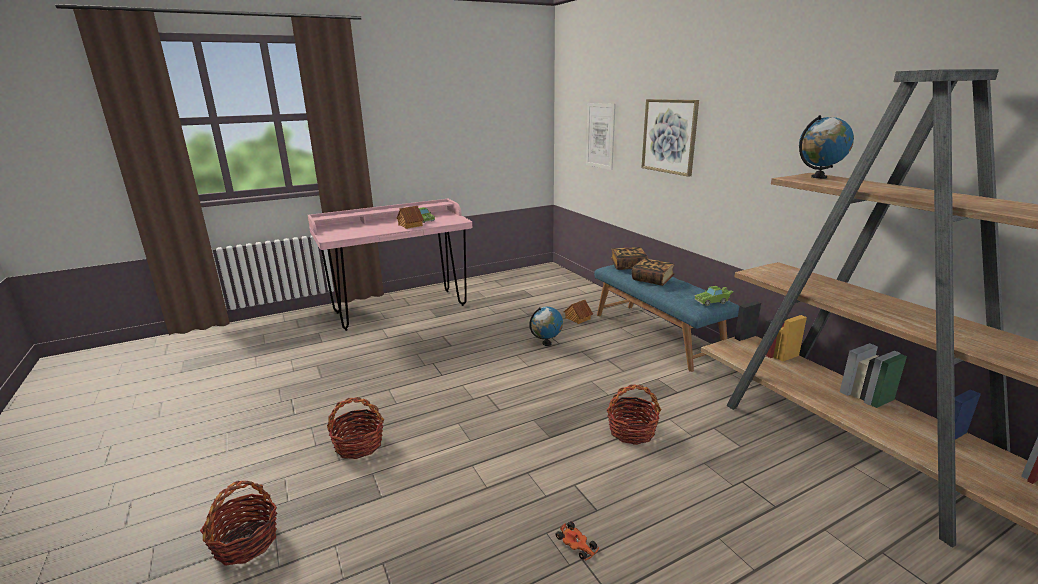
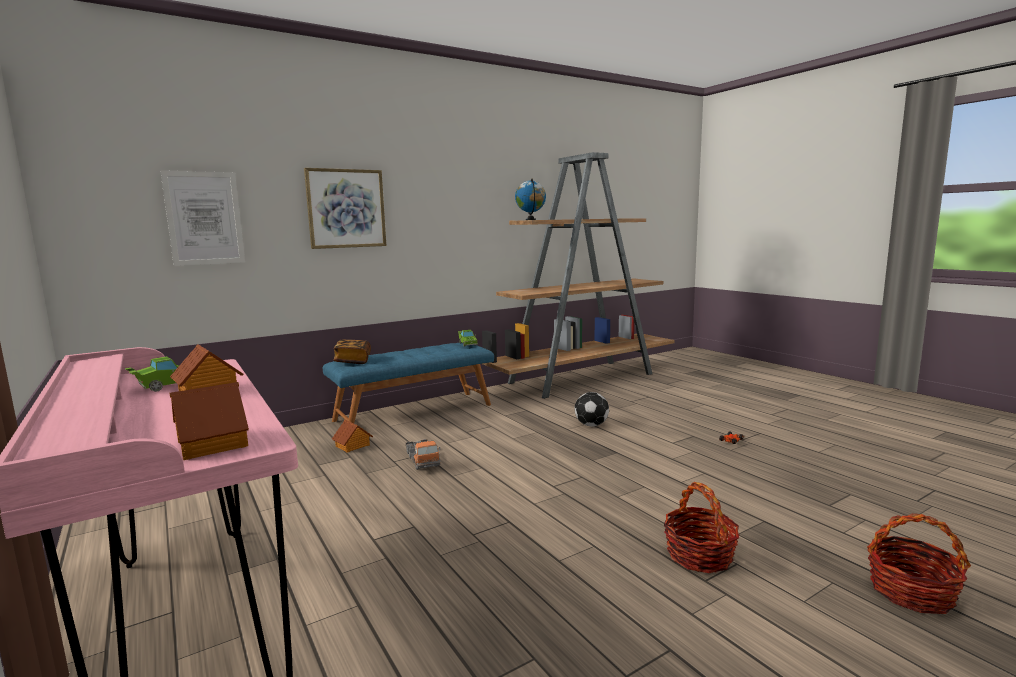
camera: 95 degrees left, 10 degrees down
globe [529,307,563,346] -> toy truck [406,439,440,470]
basket [606,384,661,445] -> football [575,392,609,426]
book [632,258,675,286] -> none
none -> toy house [170,382,249,460]

